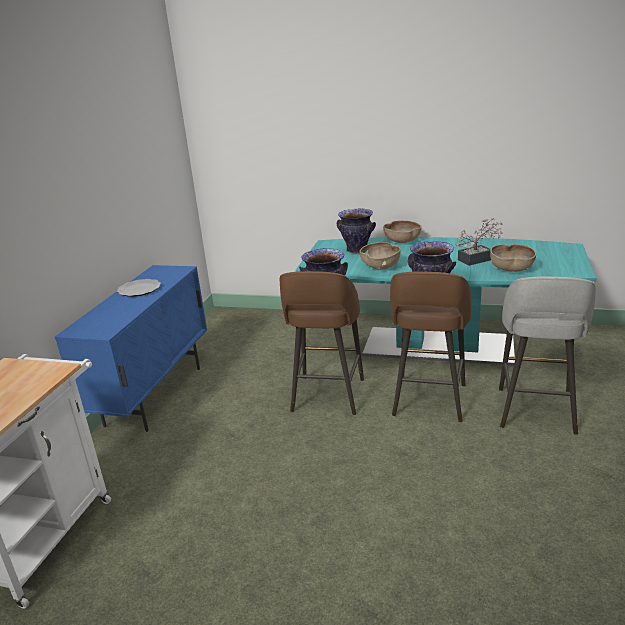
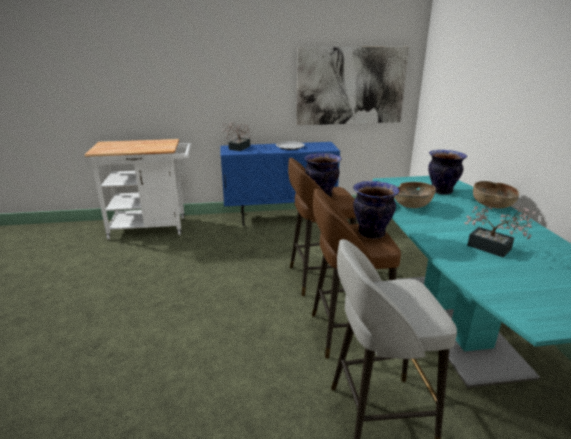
camera: 65 degrees right, 0 degrees up
brown bowl [490,244,536,272] -> none
none -> potted plant [222,122,251,151]
none -> picture [296,47,409,125]

